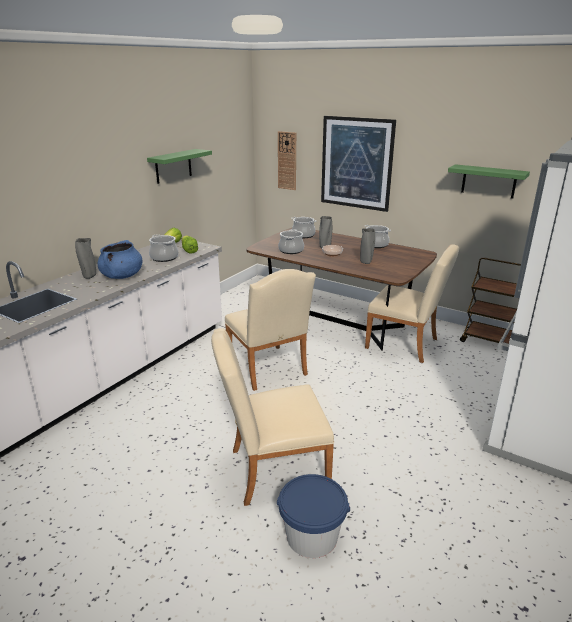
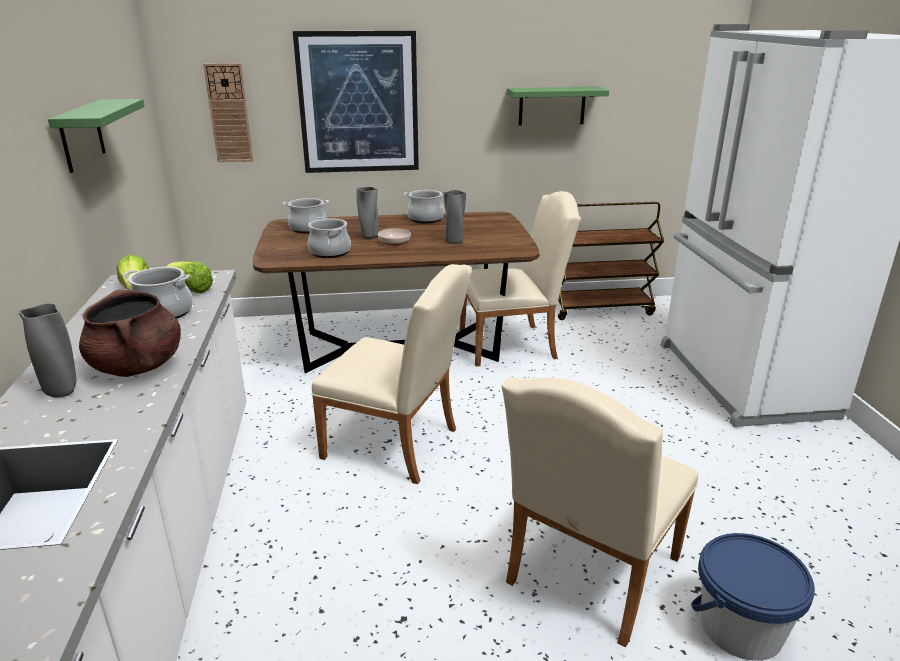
camera: 40 degrees left, 0 degrees up
blue cooking pot [97,240,143,279] -> brown cooking pot [79,290,181,377]

